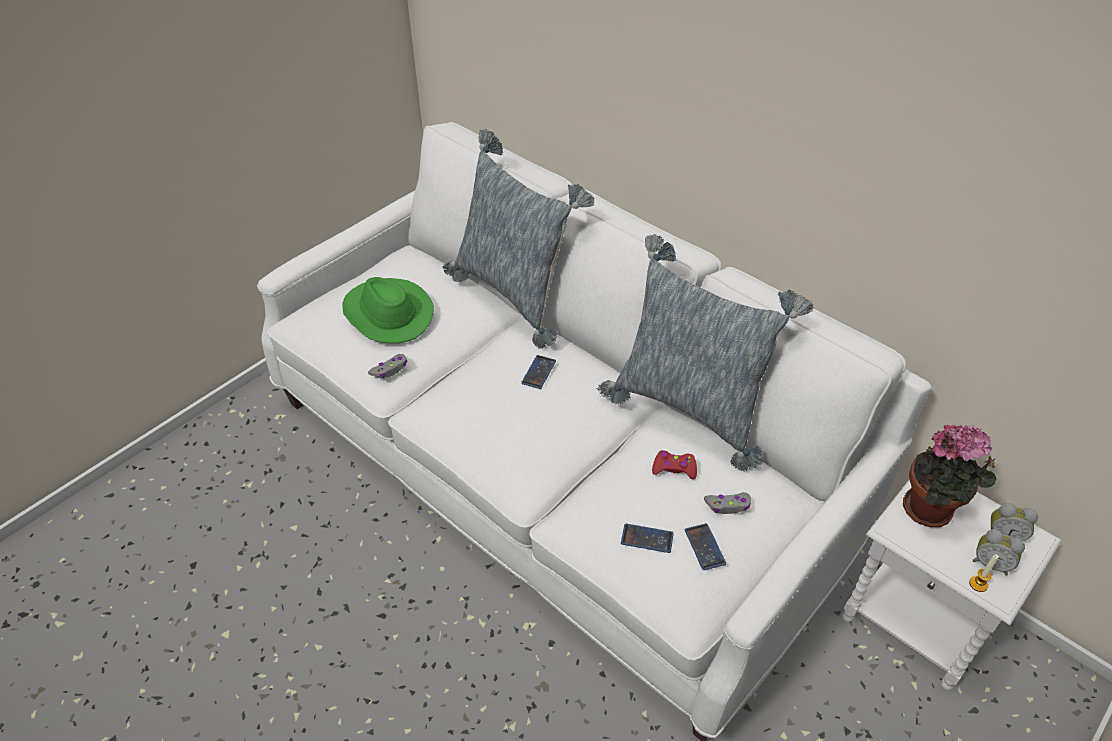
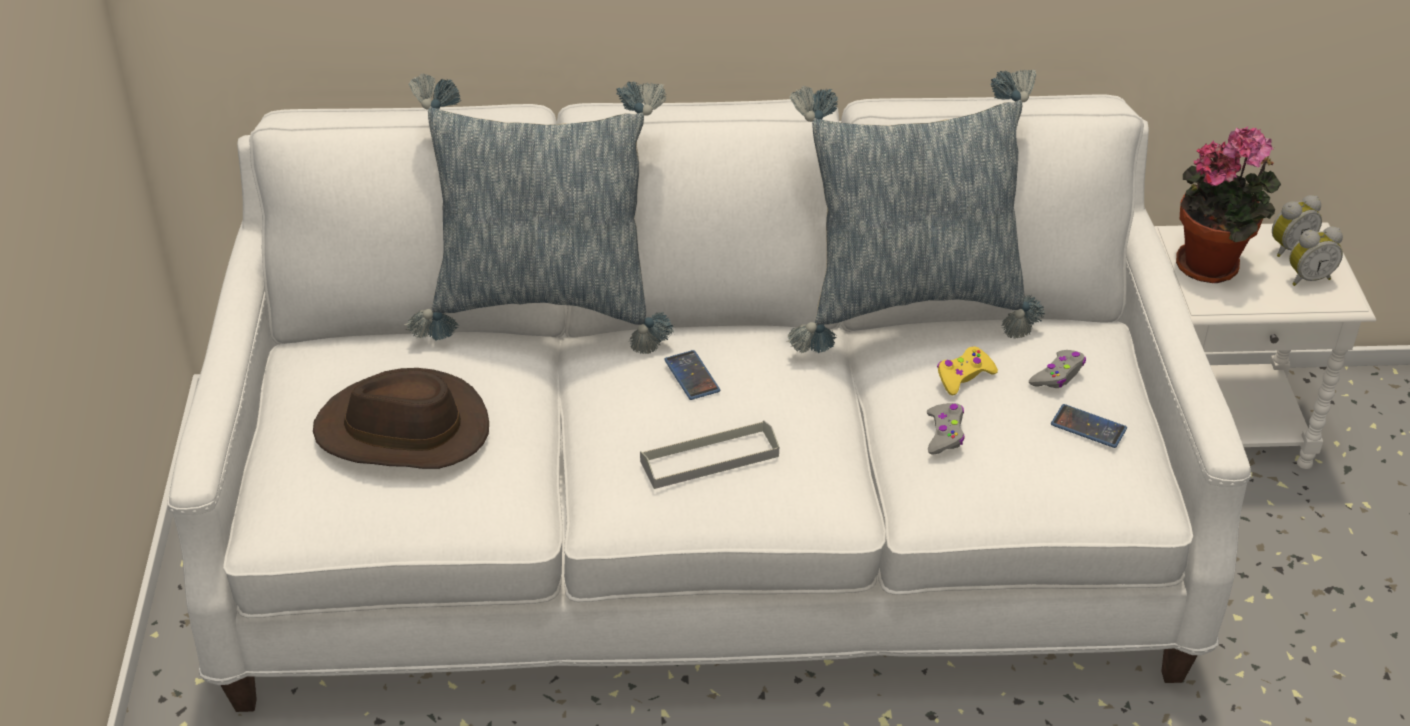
camera: 45 degrees left, 5 degrees down
green hat [342,277,434,343] -> brown hat [313,368,489,469]
grey game controller [368,354,407,379] -> grey game controller moved to [927,403,965,454]
phone [621,524,674,553] -> none
red game controller [652,450,697,479] -> yellow game controller [937,346,998,395]
candle [969,554,999,592] -> none
none -> grey tray [640,420,779,489]

